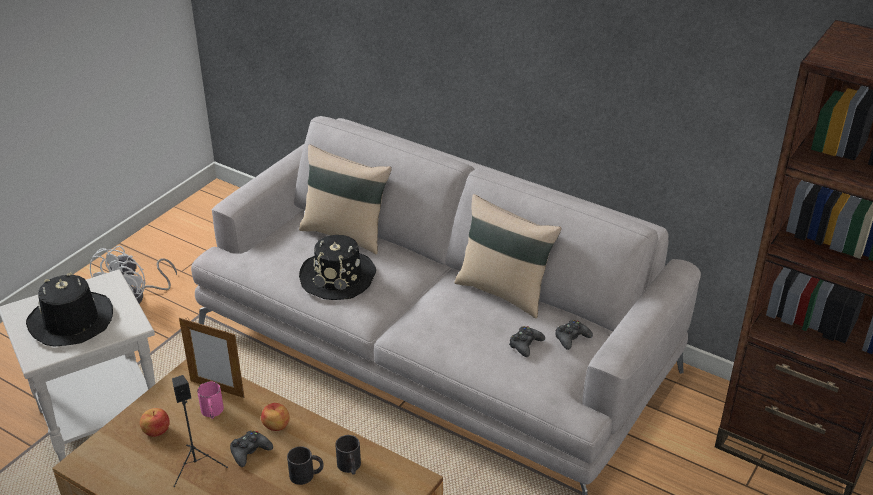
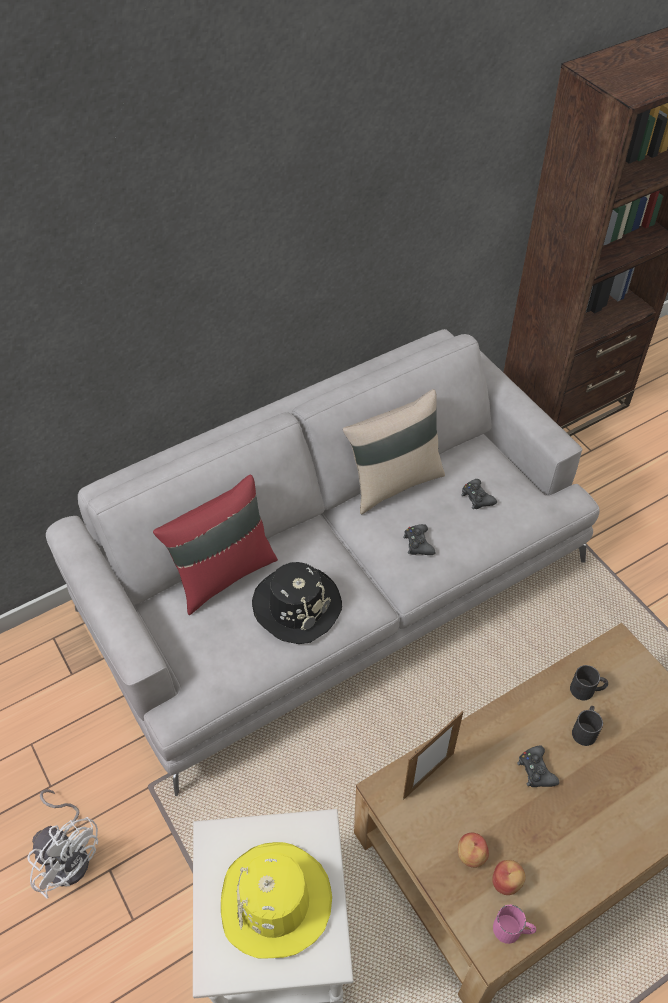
camera: 65 degrees left, 15 degrees up
black hat [26,272,113,347] -> yellow hat [221,842,332,959]
black speaker [172,375,228,487] -> none
pink mug [197,381,224,419] -> pink mug moved to [493,905,536,944]
apple [261,403,290,431] -> apple moved to [492,860,525,895]
beige pillow [299,144,392,254] -> red pillow [153,475,278,615]
black game controller [555,320,593,350] -> black game controller moved to [403,524,435,555]

